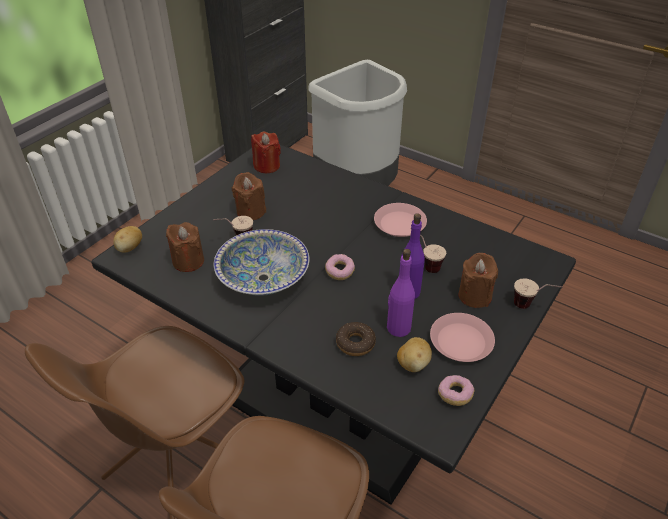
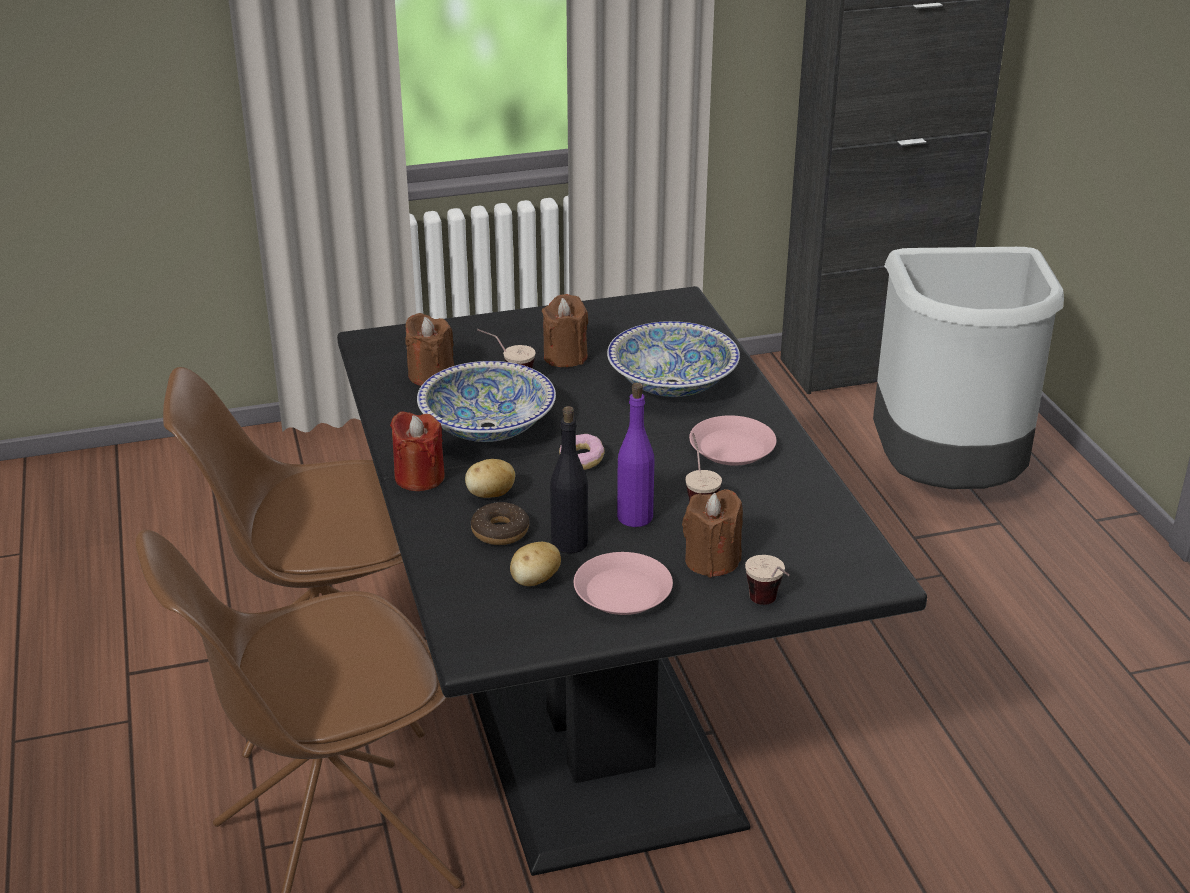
camera: 40 degrees right, 10 degrees down
potato [113,226,142,253] -> potato moved to [465,459,515,498]
red candle [251,131,281,173] -> red candle moved to [390,411,445,491]
purple bottle [387,249,415,337] -> black bottle [550,406,588,554]
donut [438,375,474,406] -> none
none -> bowl [607,321,740,397]

